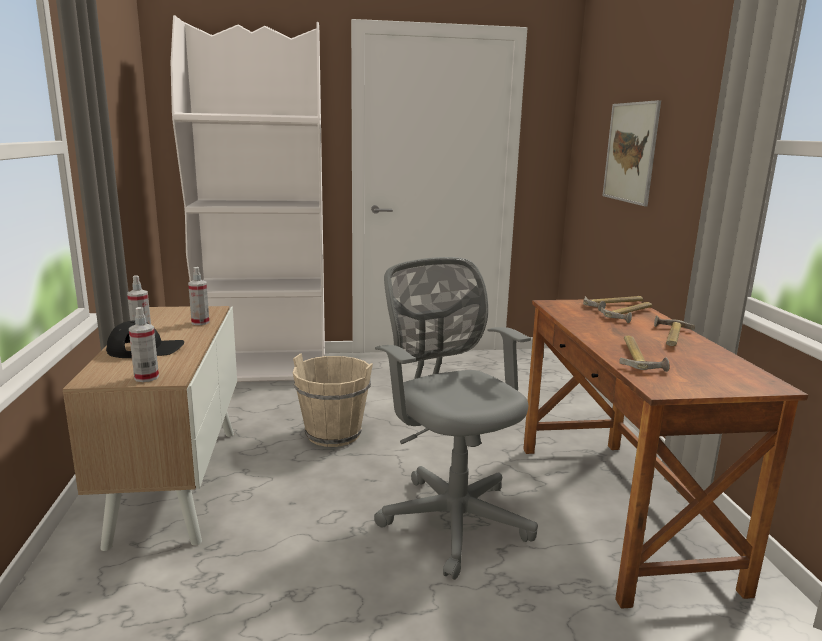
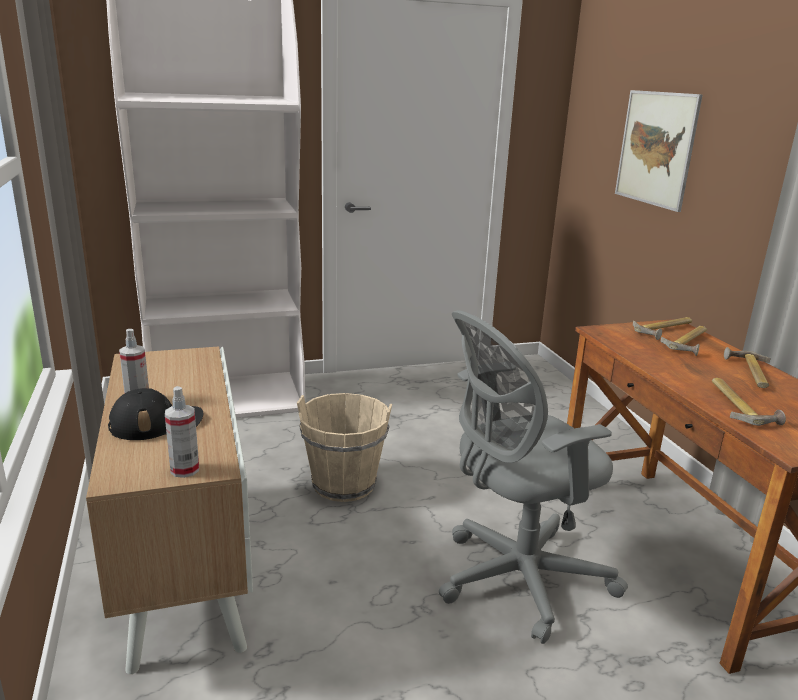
camera: 10 degrees left, 5 degrees up
spray bottle [188,267,209,325] -> none
grey office chair [374,257,538,580] -> grey office chair turned 75 degrees counterclockwise [439,310,628,644]

